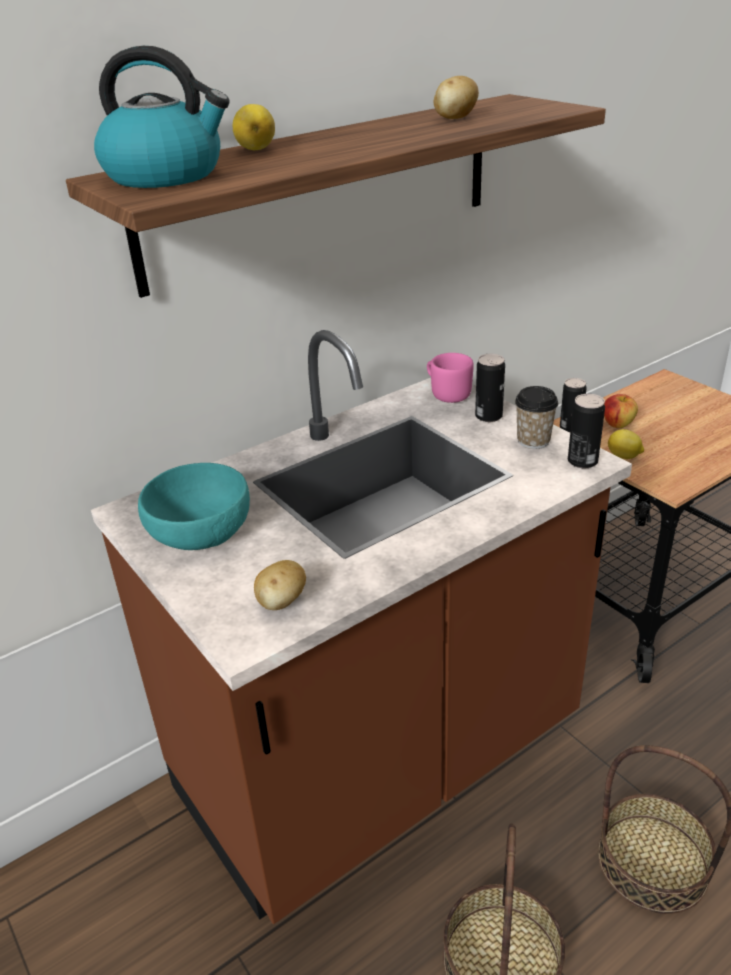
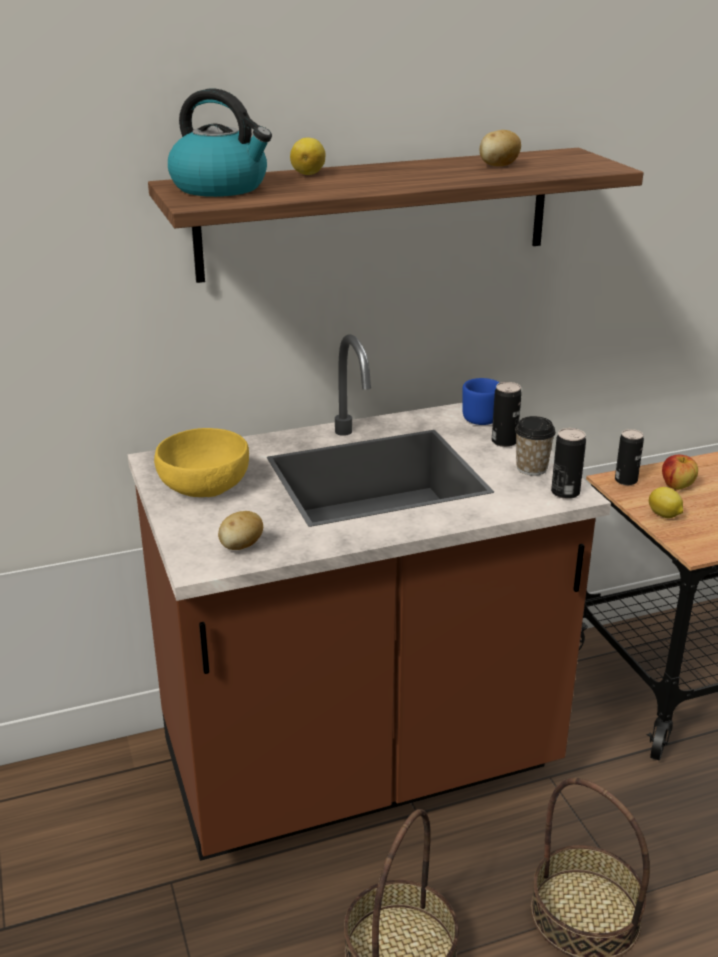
camera: 15 degrees right, 5 degrees down
turquoise bowl [138,463,250,550] -> yellow bowl [154,428,249,497]
pink mug [427,353,474,403] -> blue mug [462,378,500,425]

